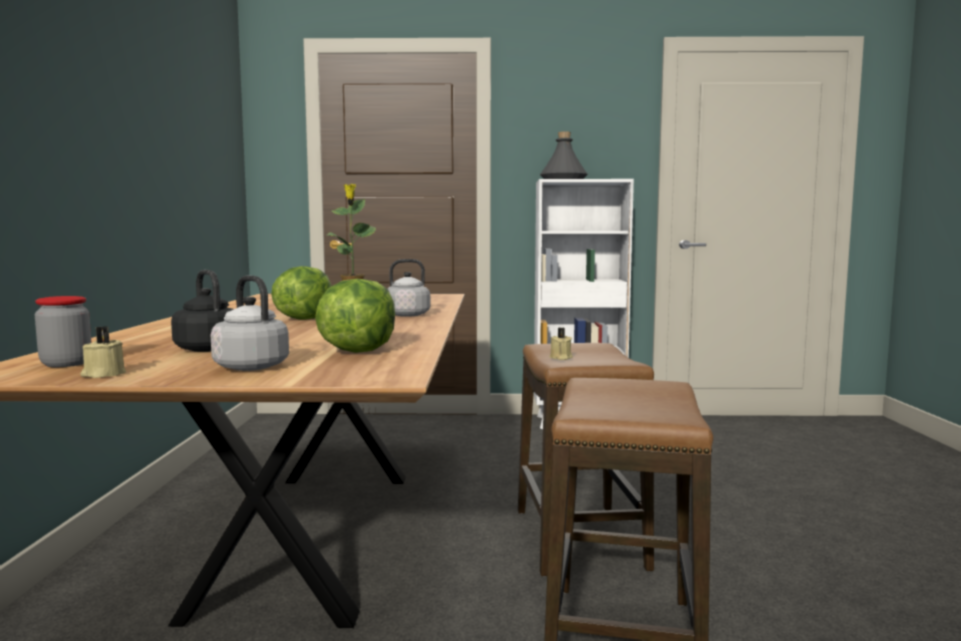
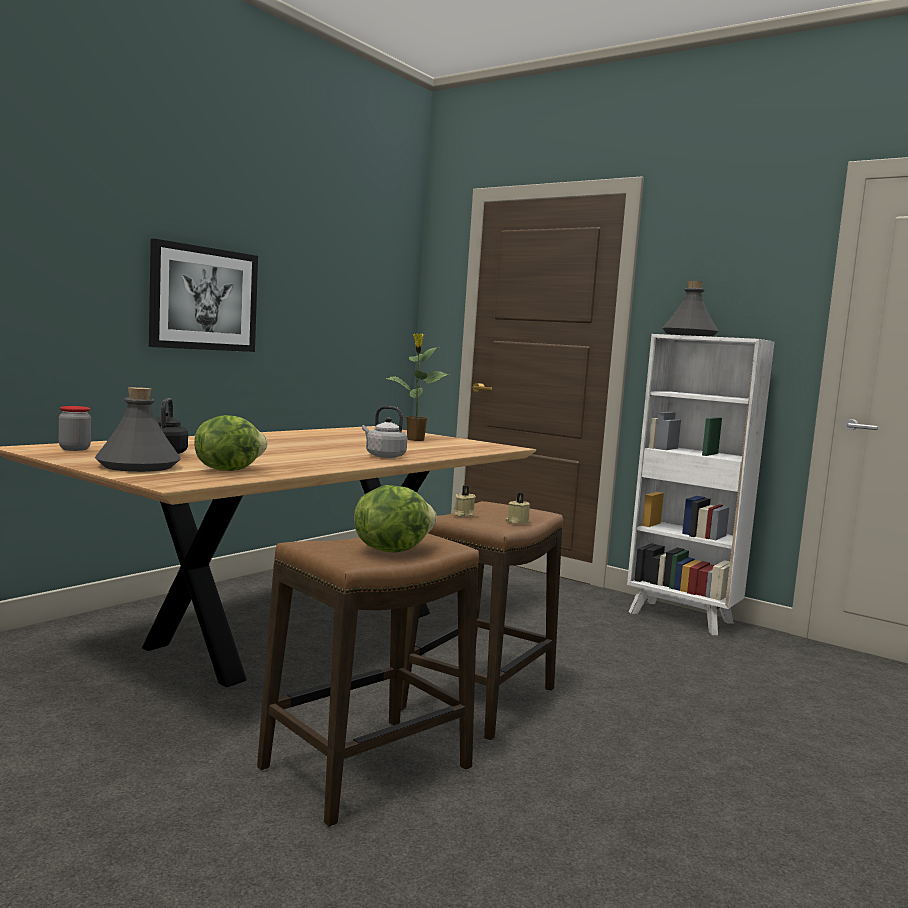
camera: 35 degrees right, 0 degrees up
beige candle [80,326,126,378] -> beige candle moved to [505,492,530,524]
grey kettle [211,275,289,371] -> grey bottle [95,387,181,472]
lettuce [271,266,332,320] -> lettuce moved to [354,485,437,552]
none -> picture [149,239,258,352]

